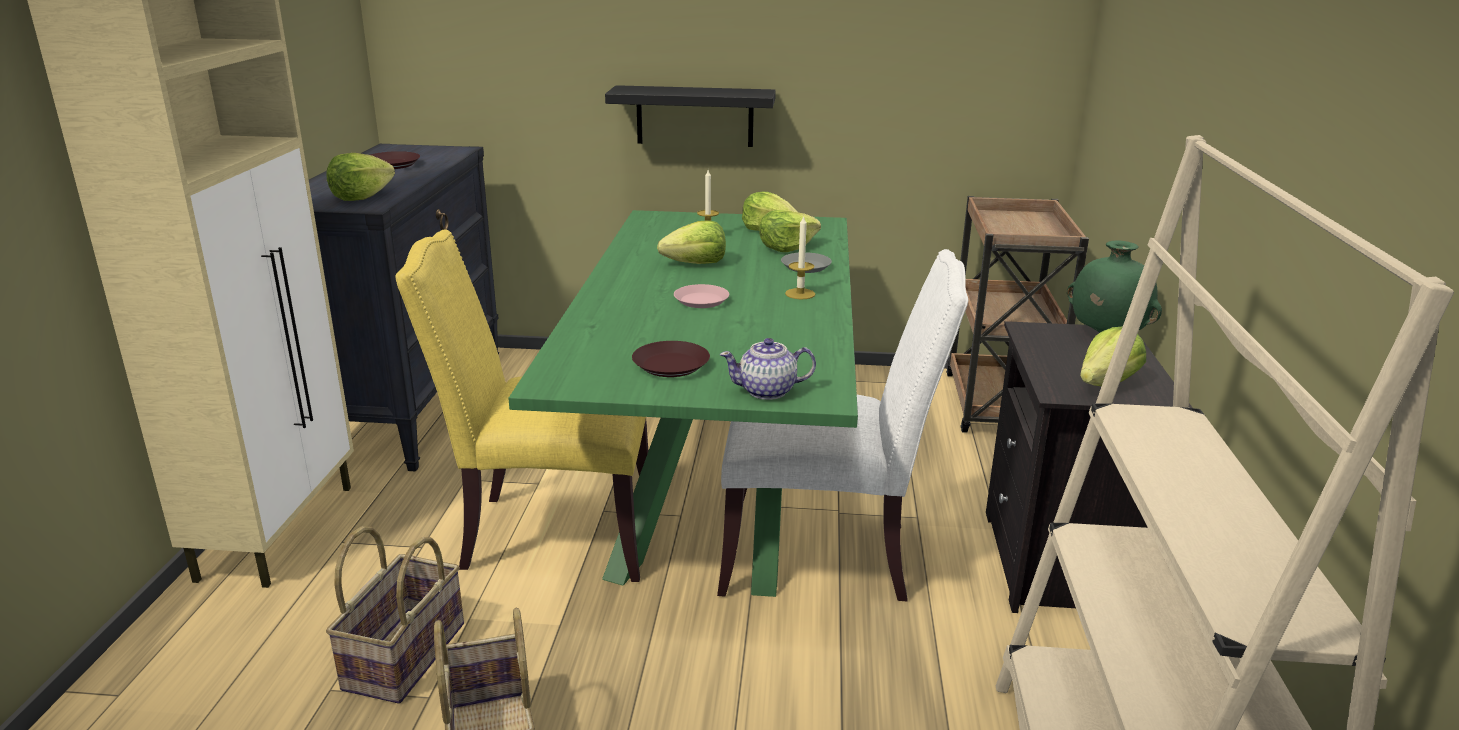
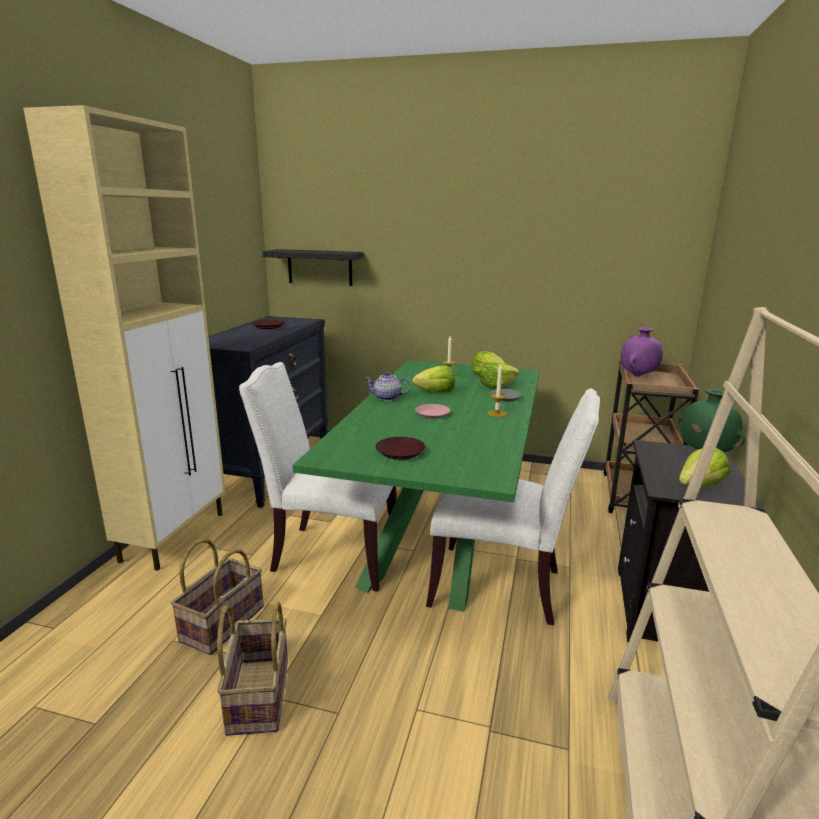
camera: 10 degrees right, 5 degrees down
lettuce [326,153,395,201] -> none
yellow chair [395,229,649,582] -> white chair [239,362,397,592]
black shelf [605,85,776,147] -> black shelf moved to [262,249,364,286]
teapot [720,338,816,400] -> teapot moved to [365,372,411,401]
none -> purple vase [621,327,663,377]

